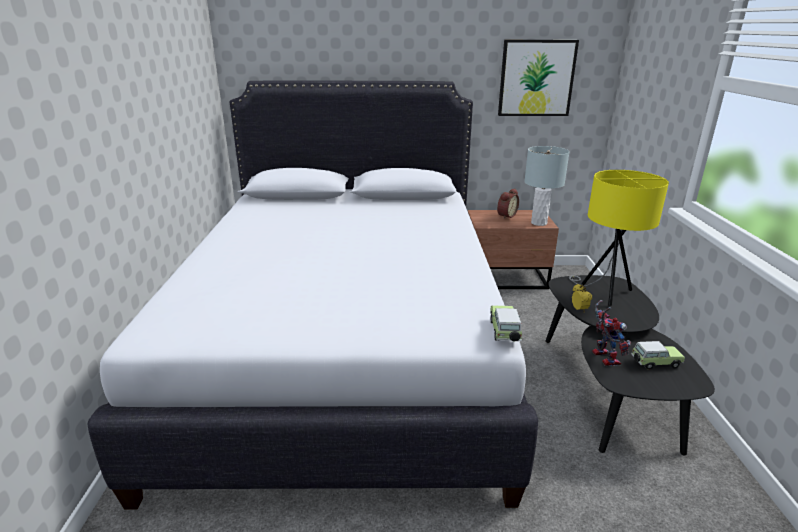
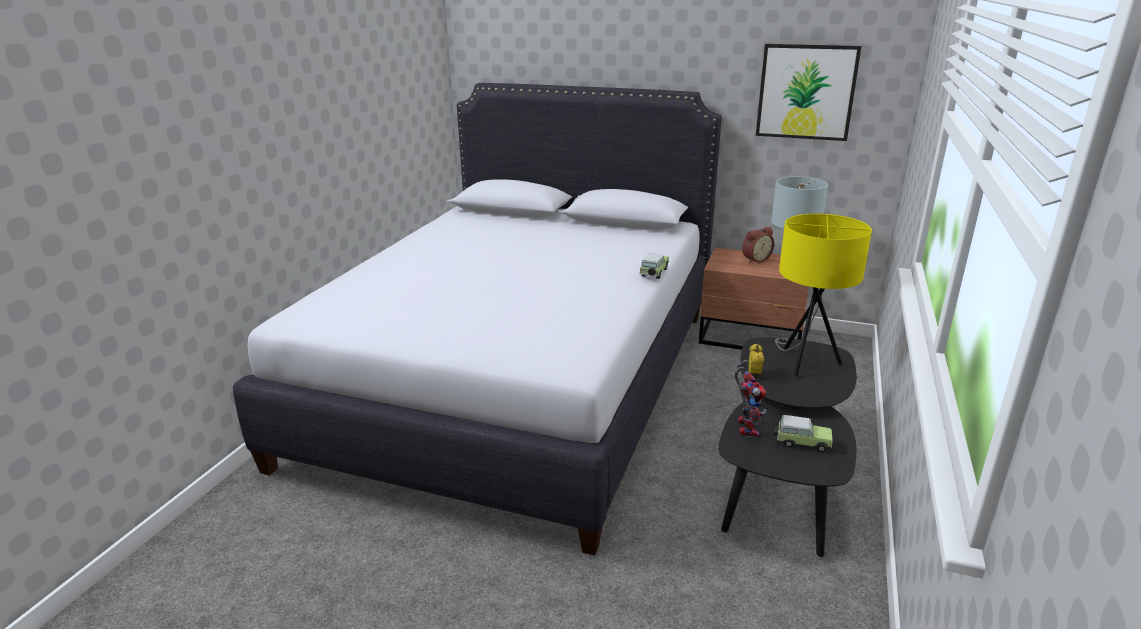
camera: 20 degrees right, 0 degrees up
toy car [490,305,522,342] -> toy car moved to [639,253,669,279]

